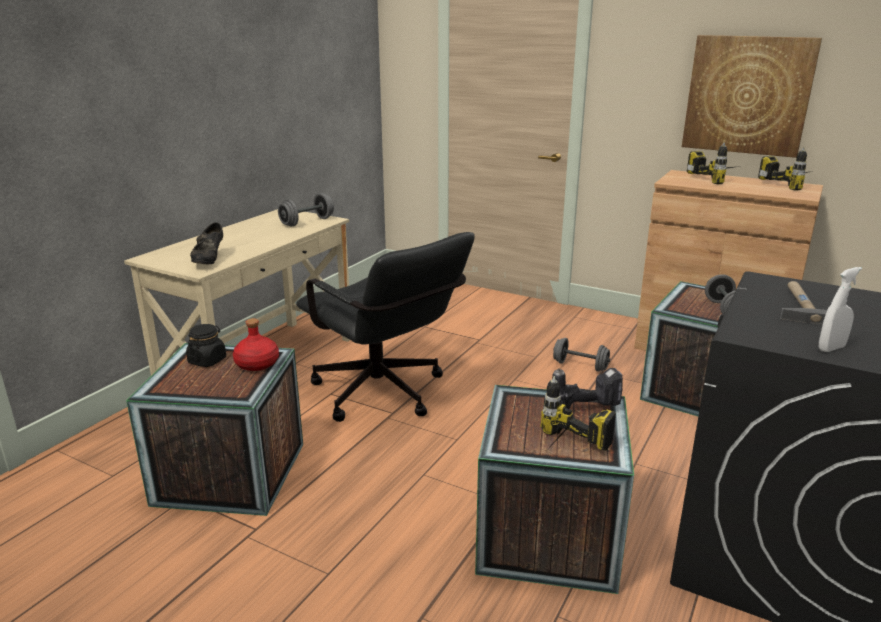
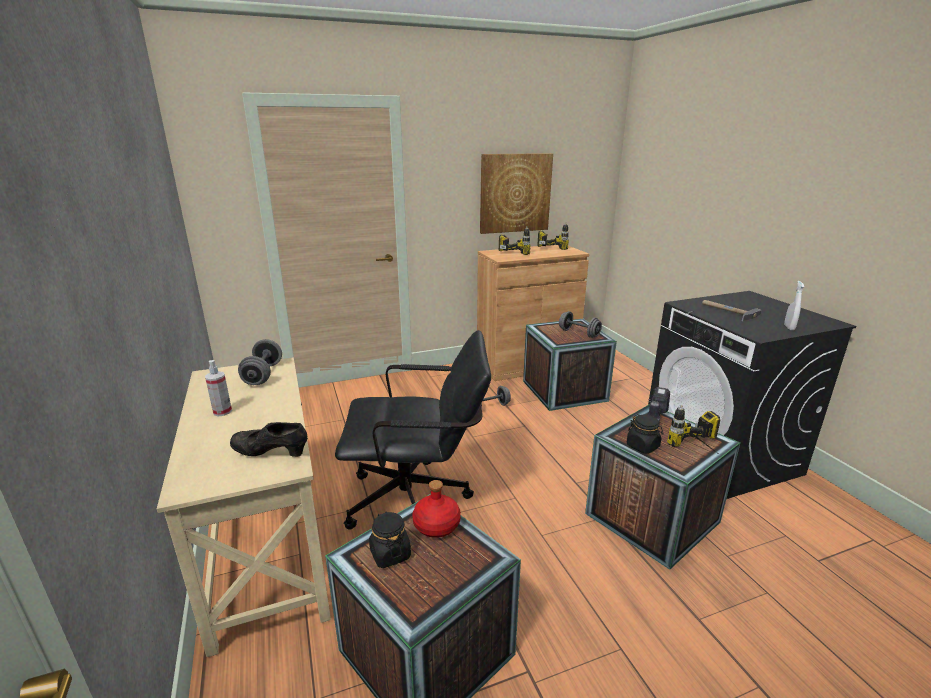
camera: 50 degrees left, 0 degrees up
black shoe [190,222,223,264] -> black shoe turned 150 degrees clockwise [230,422,307,457]
none -> spray bottle [205,360,232,416]
none -> black jar [627,414,664,454]

